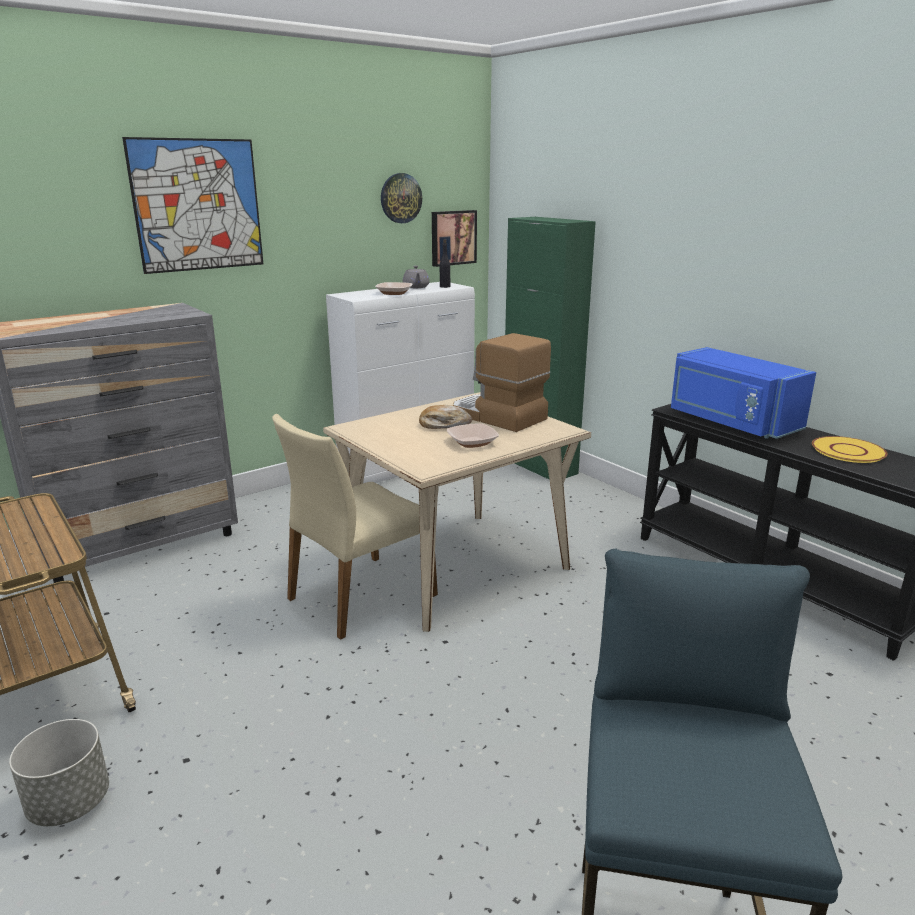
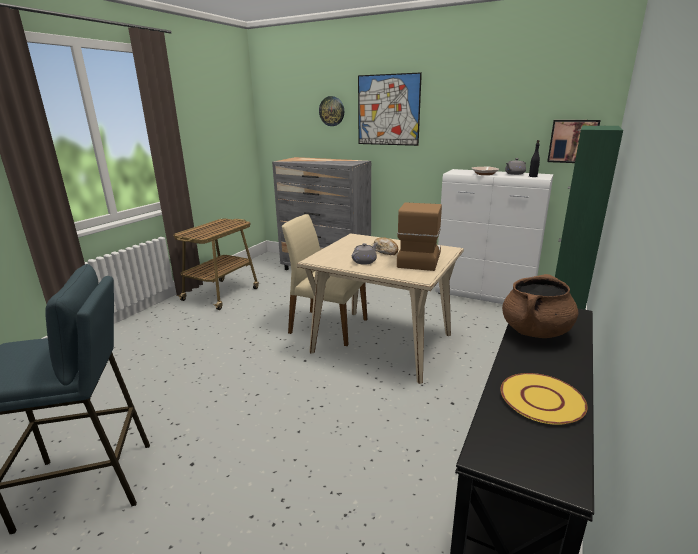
camera: 65 degrees right, 0 degrees up
grey planter [9,719,109,826] -> none
wall clock [381,173,422,223] -> wall clock moved to [319,96,344,126]
bowl [447,424,499,448] -> grey teapot [352,243,377,265]
blue microwave [671,347,816,439] -> brown cooking pot [502,274,578,338]

